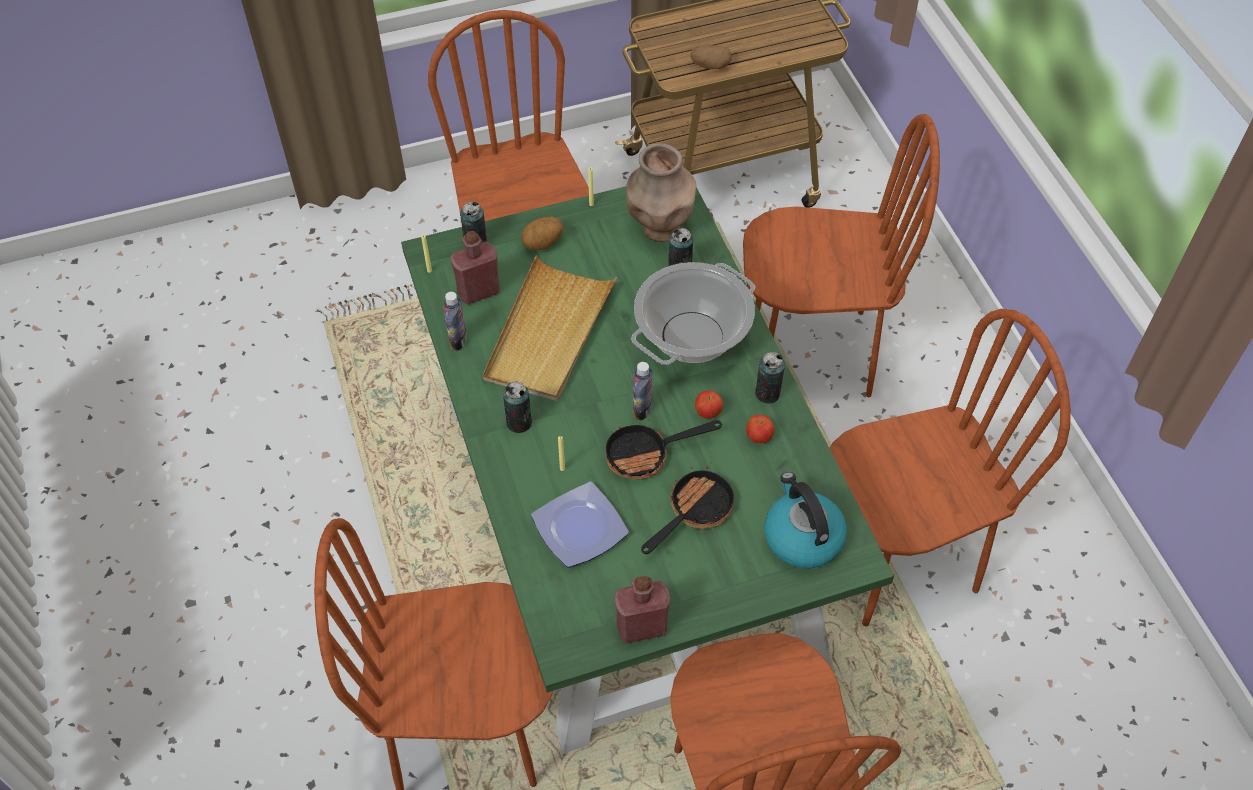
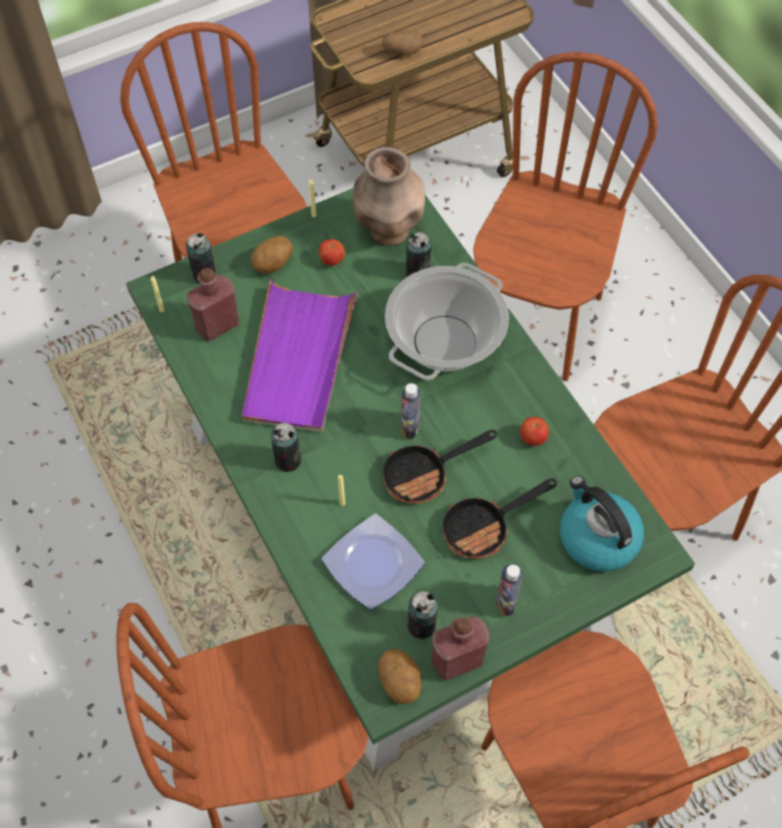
camera: 10 degrees left, 5 degrees up
bottle [443,292,467,351] -> bottle moved to [496,565,522,616]
beige tray [483,256,617,401] -> purple tray [242,279,358,432]
frying pan [641,466,735,554] -> frying pan turned 150 degrees counterclockwise [443,478,557,559]
apple [695,391,723,419] -> apple moved to [319,239,345,266]
brown chair [743,114,940,397] -> brown chair turned 60 degrees counterclockwise [473,52,658,381]
can [755,352,785,404] -> can moved to [407,591,438,639]
none -> potato [378,649,421,704]

